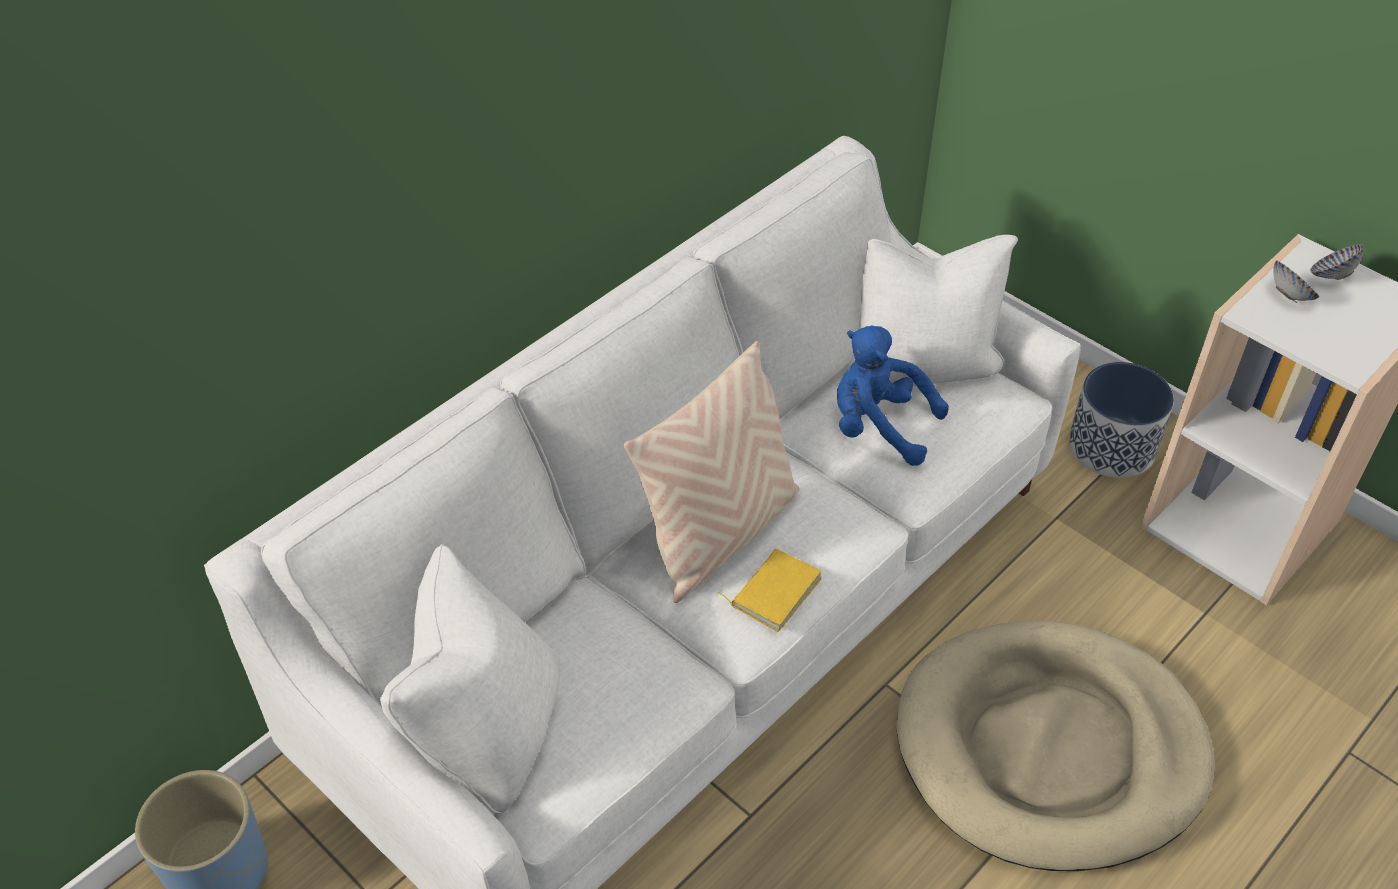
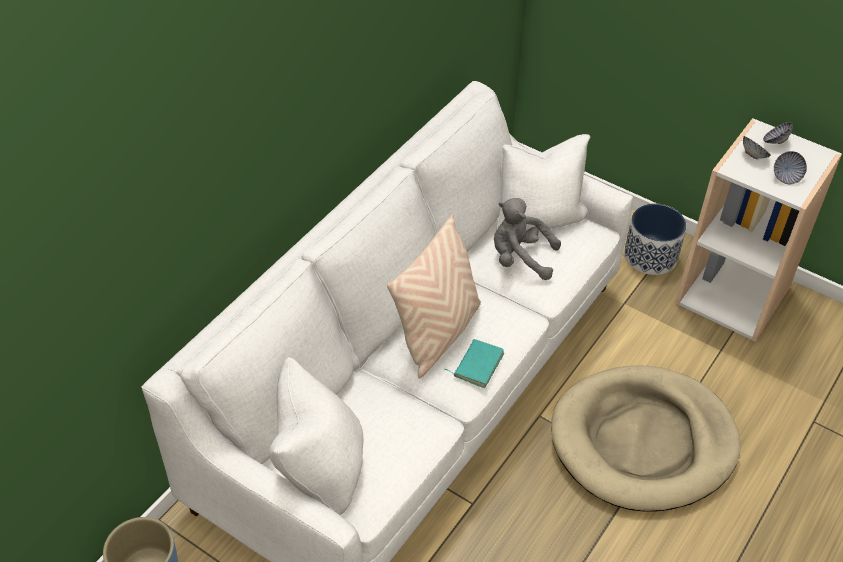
camera: 10 degrees left, 0 degrees up
yellow book [717,549,822,632] -> turquoise book [444,339,504,388]
blue plush toy [837,325,949,466] -> grey plush toy [494,198,561,280]
none -> bowl [774,151,807,184]

